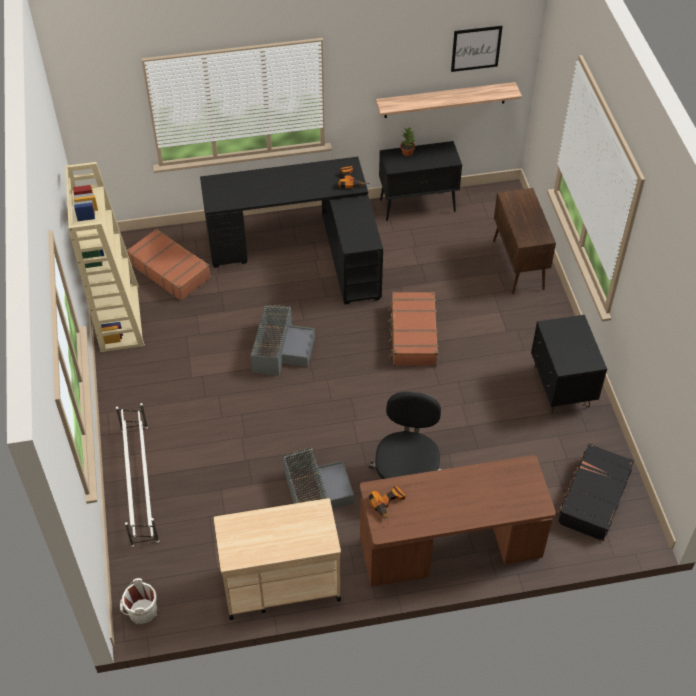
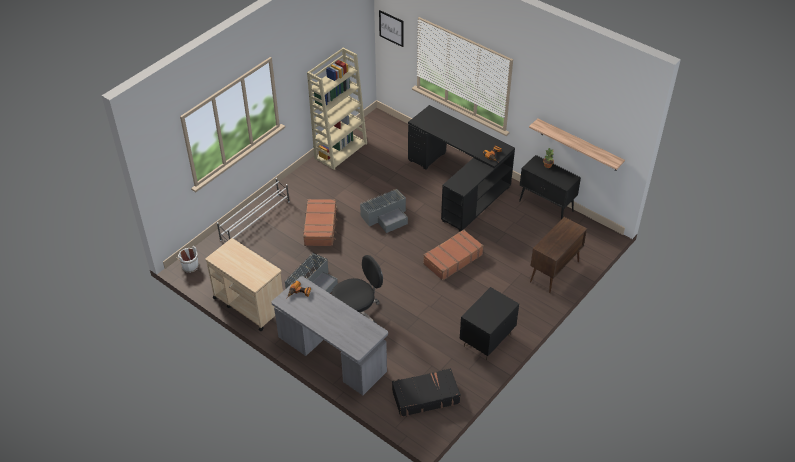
camera: 50 degrees right, 5 degrees down
brown suitcase [127,229,211,301] -> brown suitcase moved to [303,199,338,246]
brown desk [360,455,556,587] -> grey desk [271,276,388,395]
picture [451,26,503,72] -> picture moved to [379,10,403,47]

